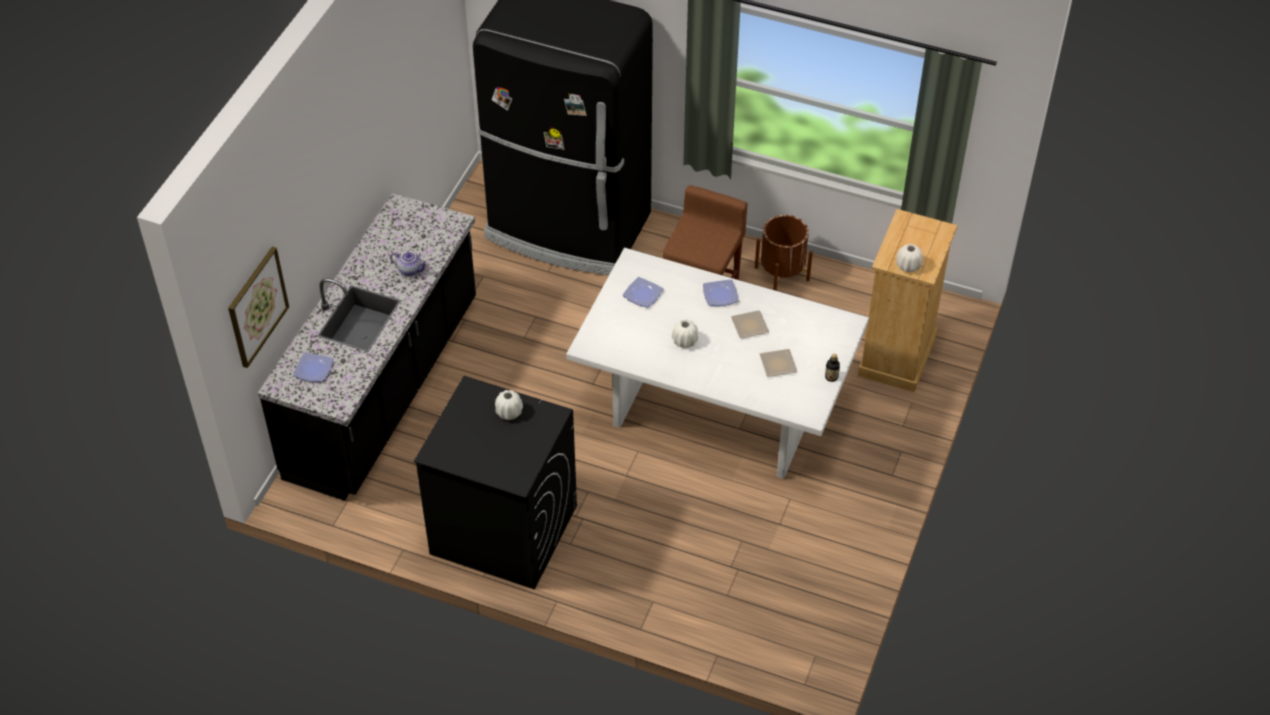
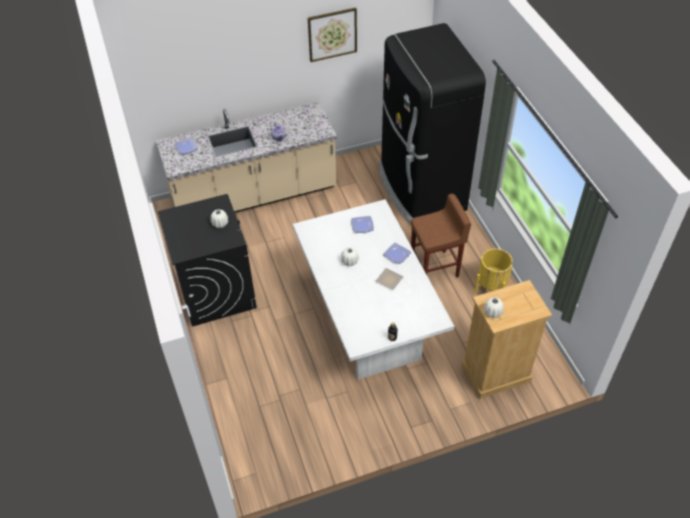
camera: 50 degrees right, 0 degrees up
picture [228,246,289,368] -> picture moved to [308,8,357,62]
black counter [258,193,476,501] -> beige counter [156,102,337,212]
brown planter [755,215,813,291] -> yellow planter [474,248,513,293]
plate [760,349,797,377] -> none

